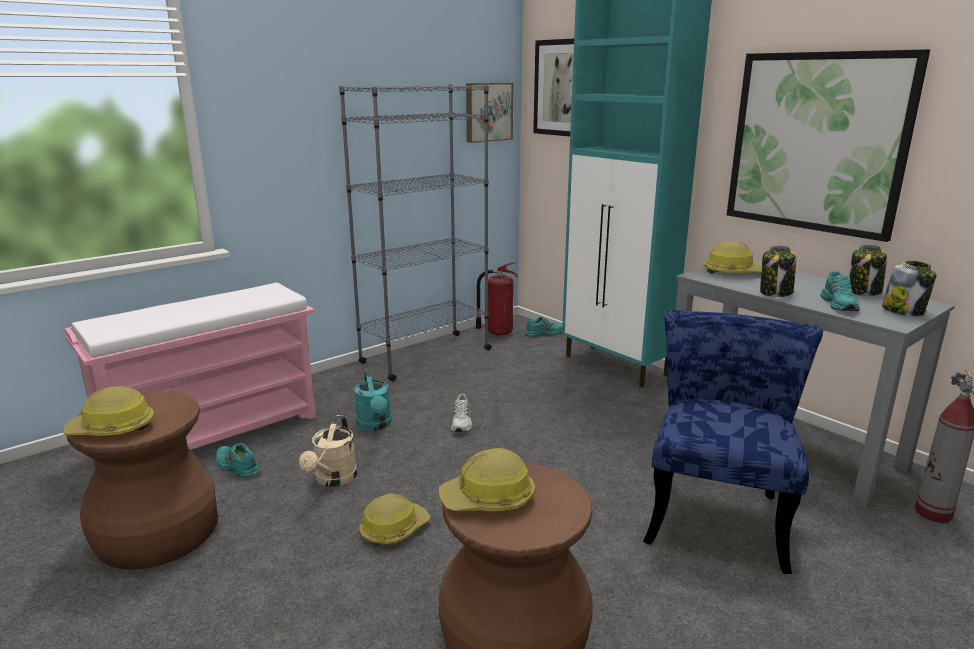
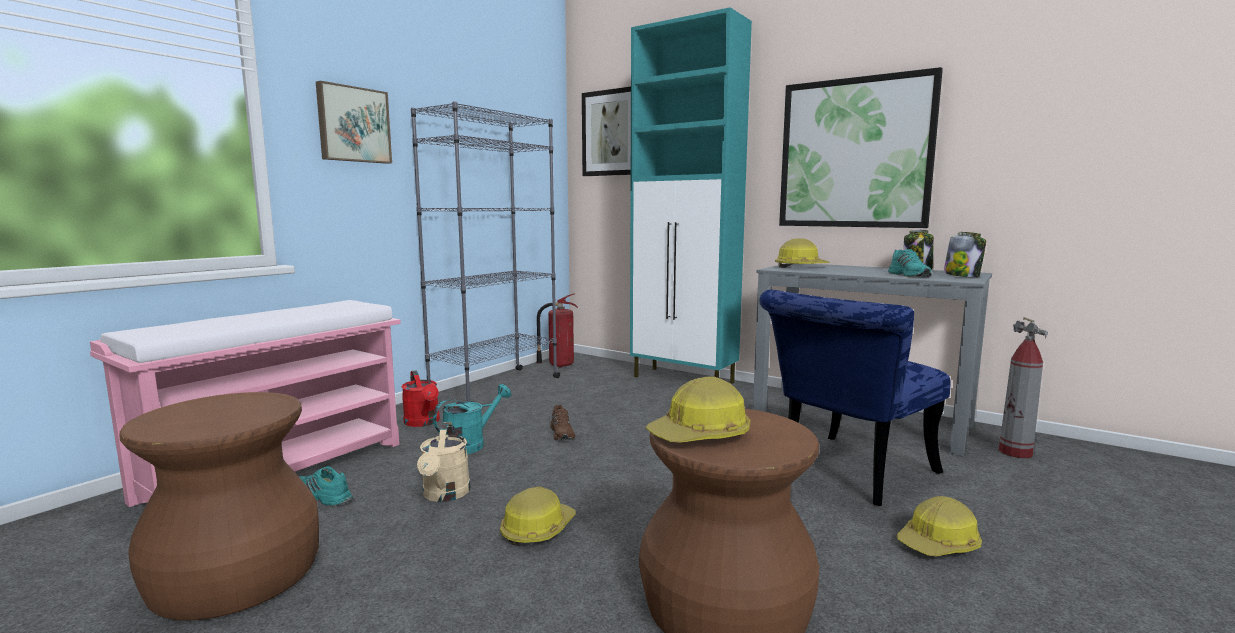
camera: 15 degrees left, 10 degrees down
hard hat [63,386,154,436] -> hard hat moved to [897,496,982,557]
turquoise watering can [354,370,392,431] -> turquoise watering can turned 105 degrees counterclockwise [433,384,511,454]
white shoe [451,394,472,432] -> brown shoe [550,405,575,441]
picture [466,83,513,143] -> picture moved to [316,81,392,164]
turquoise shoe [525,317,562,337] -> none
blue chair [643,310,823,574] -> blue chair turned 135 degrees counterclockwise [759,290,950,506]
jar [760,246,796,297] -> none
none -> red watering can [401,370,440,427]

